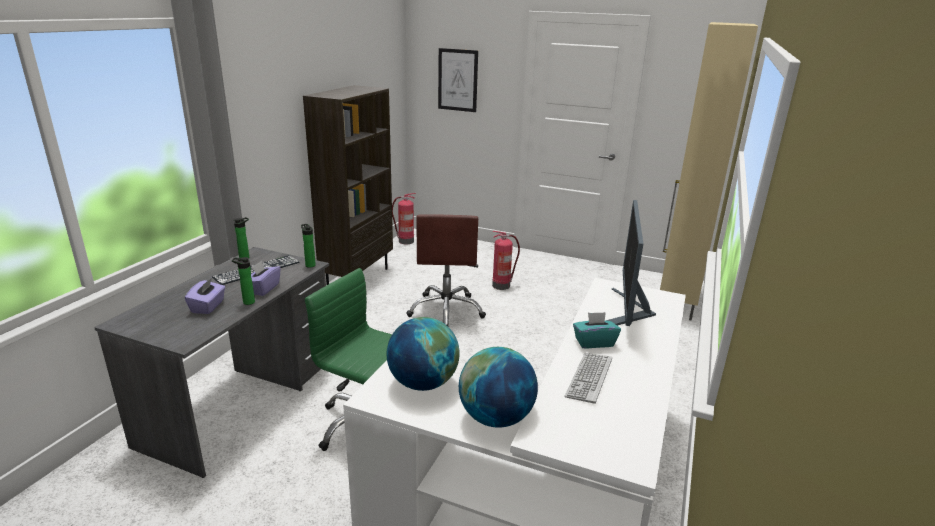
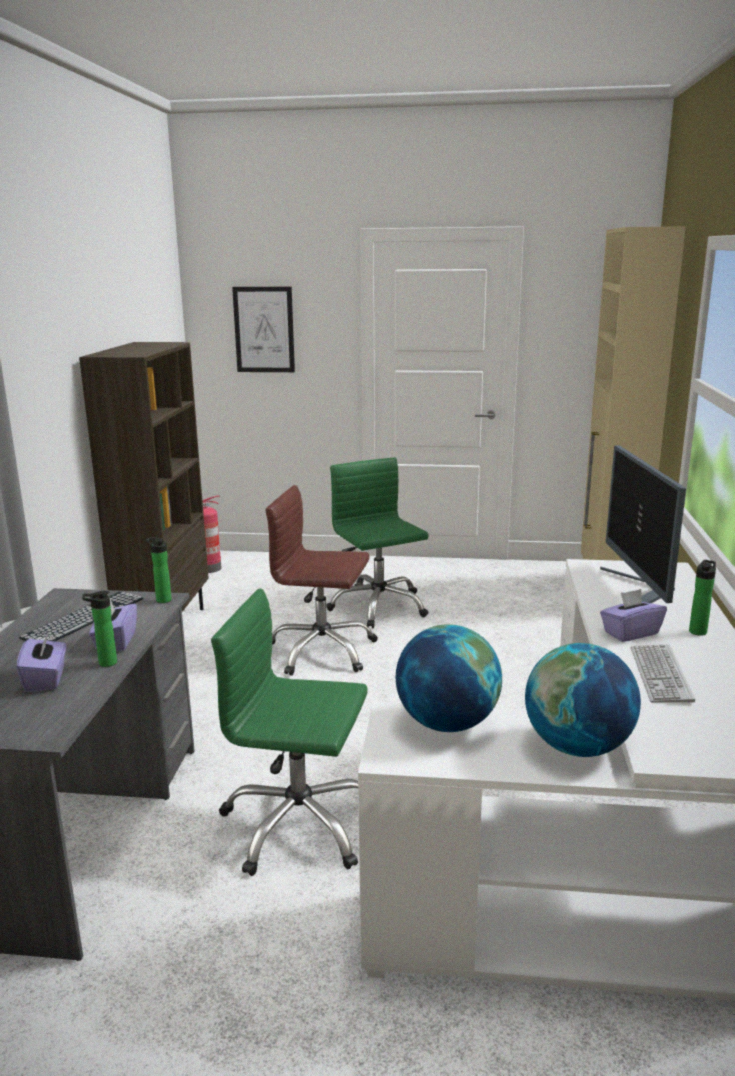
camera: 15 degrees left, 5 degrees down
bottle [234,217,249,258] -> bottle moved to [689,560,716,636]
brown office chair [406,214,486,326] -> brown office chair turned 120 degrees clockwise [265,485,378,676]
fire extinguisher [492,231,520,290] -> green office chair [326,458,429,628]
turquoise tissue box [573,312,621,348] -> purple tissue box [600,589,667,642]

